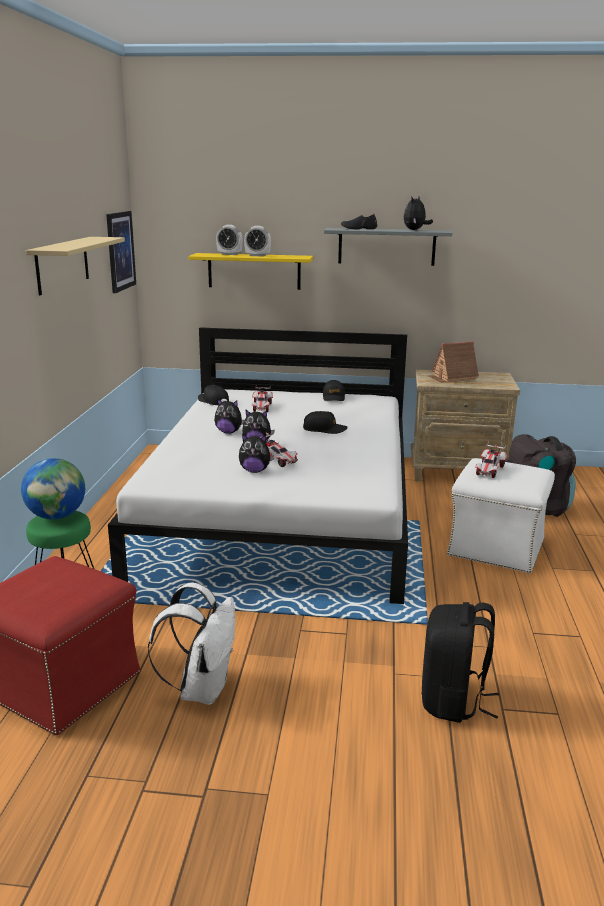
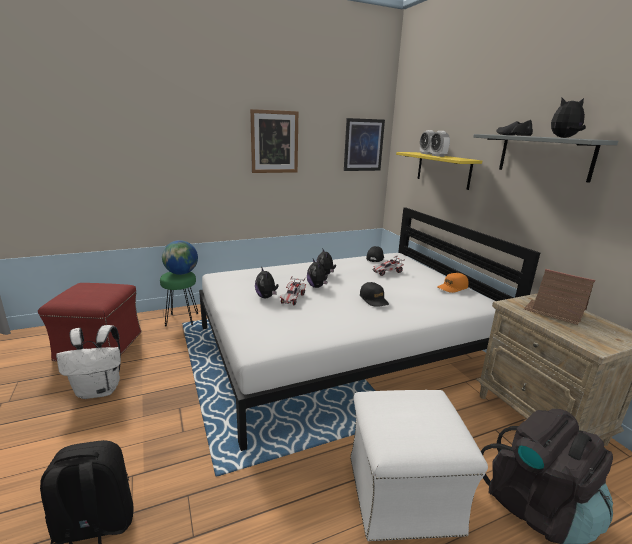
camera: 60 degrees right, 0 degrees up
beige shelf [26,237,125,295] -> picture [250,109,298,173]
black cap [323,380,345,401] -> orange cap [438,273,469,293]
toy car [475,442,507,478] -> none

